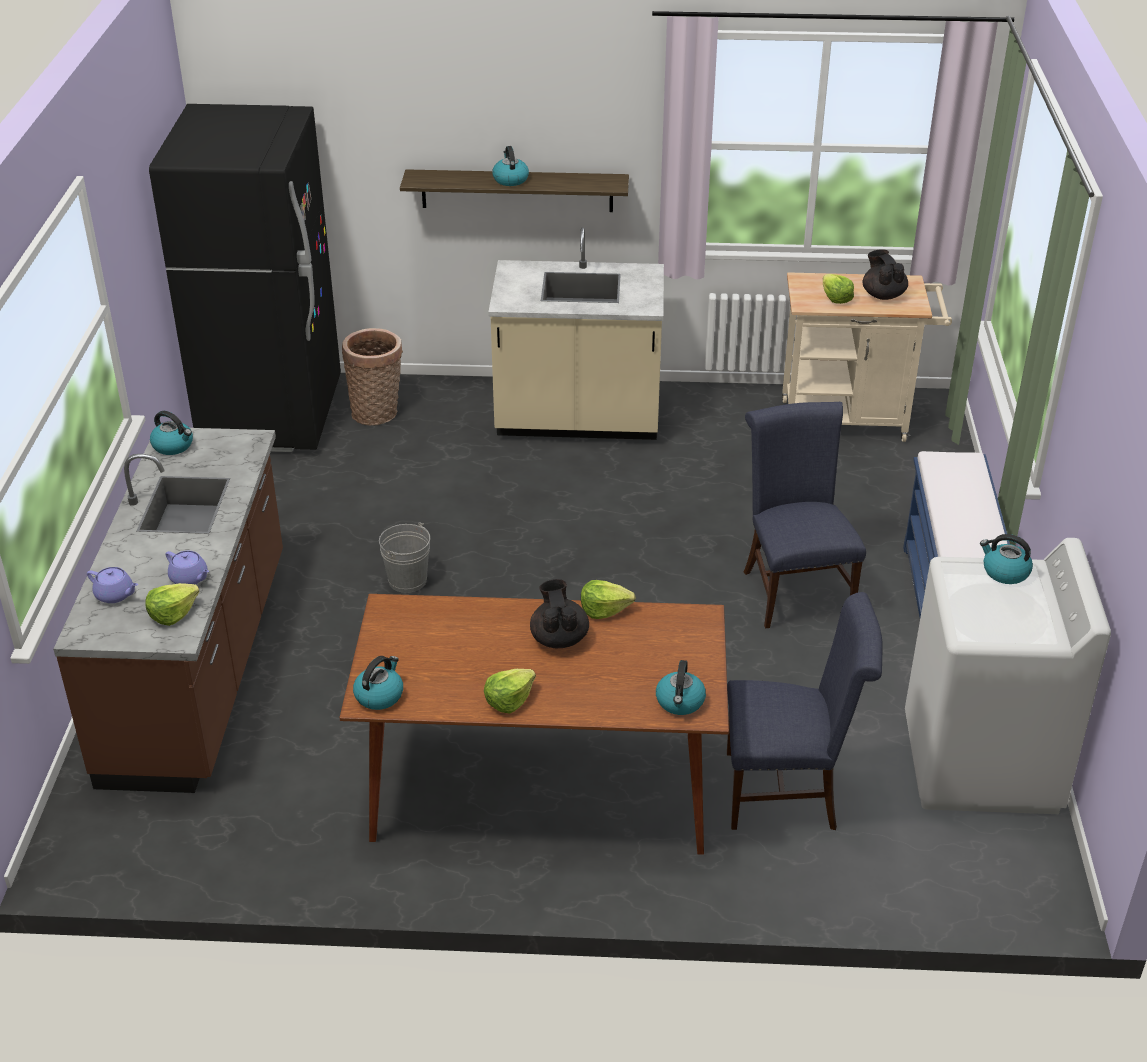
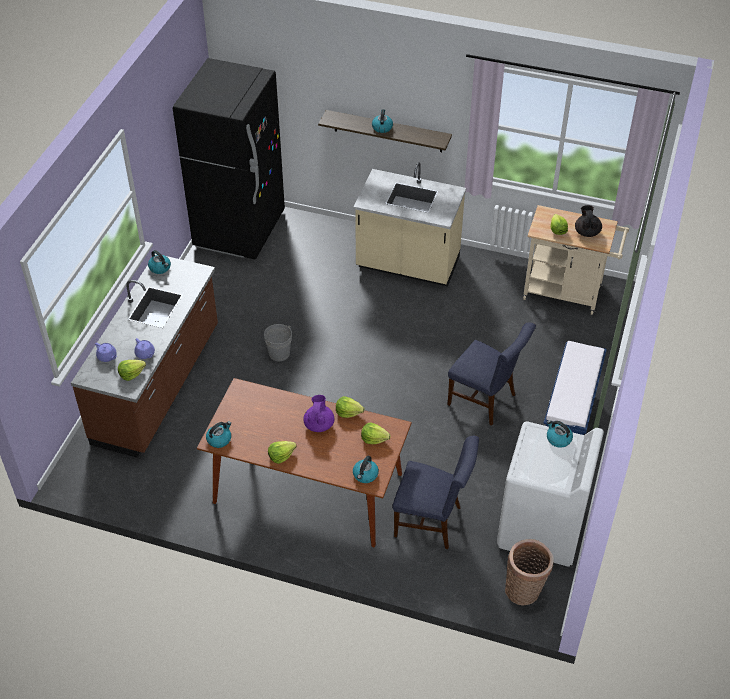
camera: 15 degrees right, 10 degrees up
basket [342,328,403,425] -> basket moved to [505,539,554,606]
black teapot [530,579,589,648] -> purple teapot [304,395,334,432]
blue chair [743,402,866,628] -> blue chair turned 120 degrees clockwise [447,322,536,426]
none -> lettuce [361,422,391,444]

